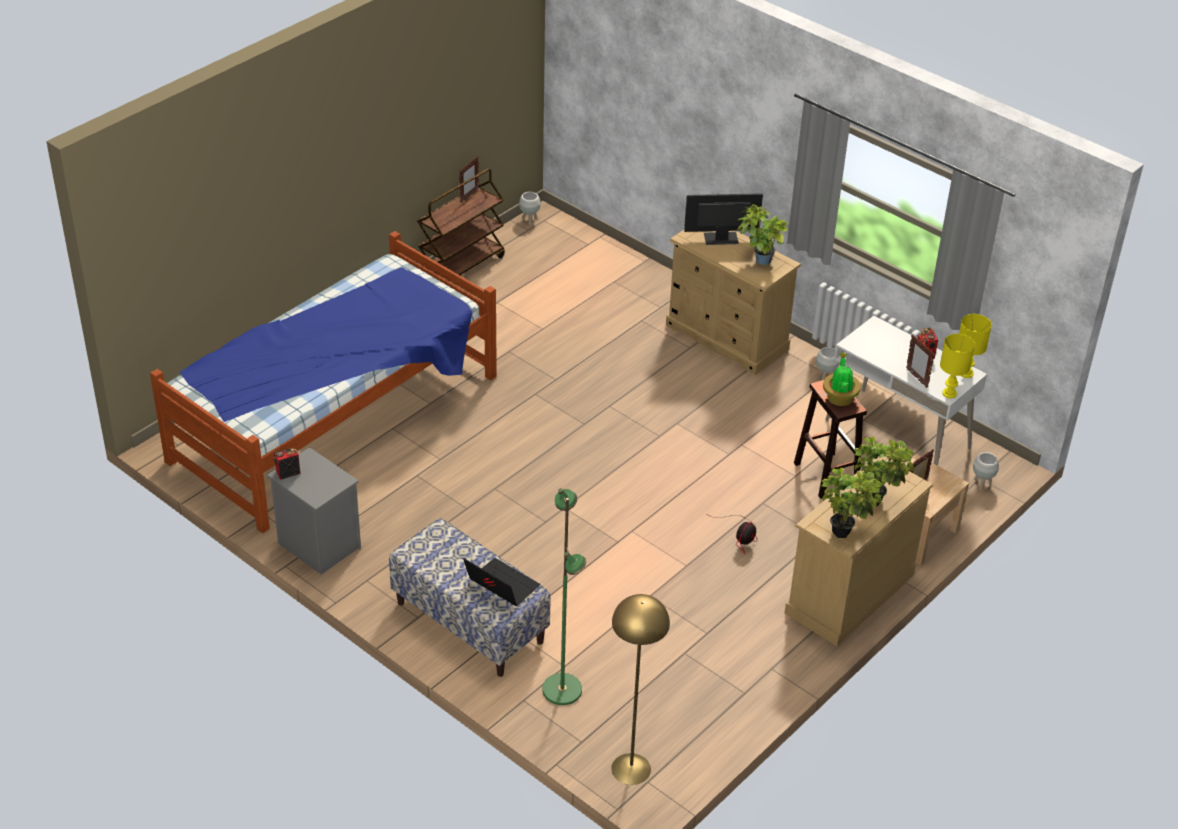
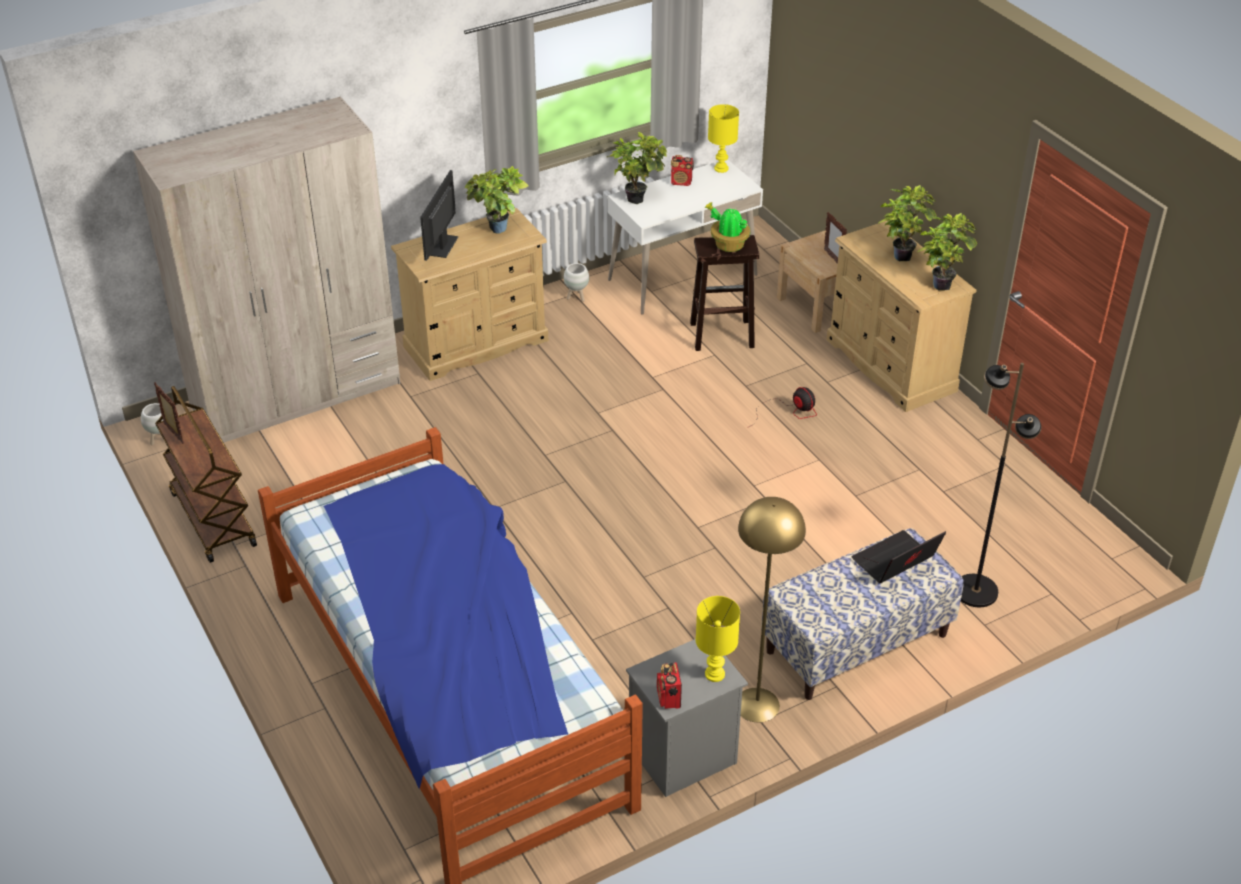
camera: 70 degrees left, 0 degrees up
green floor lamp [542,488,586,705] -> black floor lamp [961,363,1041,607]
yellow floor lamp [611,594,670,785] -> yellow floor lamp moved to [738,497,806,722]
picture frame [906,335,935,388] -> none
yellow table lamp [940,334,975,398] -> yellow table lamp moved to [696,596,740,682]
white planter [973,452,999,490] -> none
none -> beige wardrobe [133,96,400,443]
none -> potted plant [607,132,667,204]

